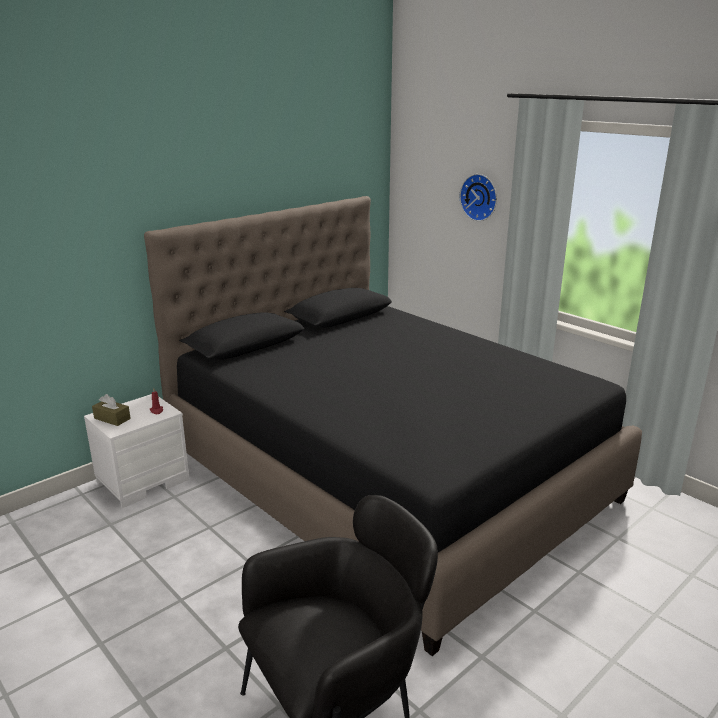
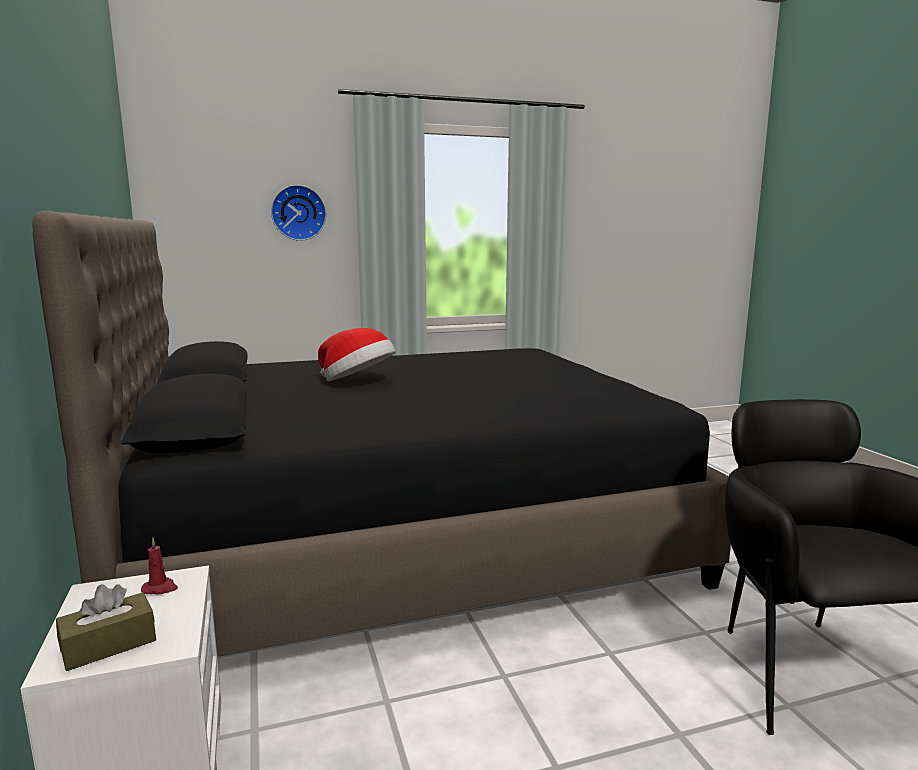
camera: 65 degrees left, 10 degrees down
none -> hat [318,328,396,381]

